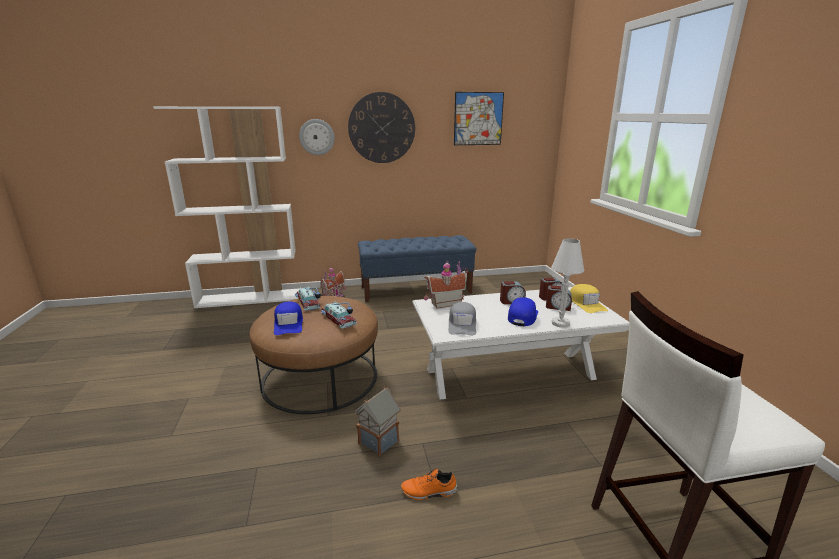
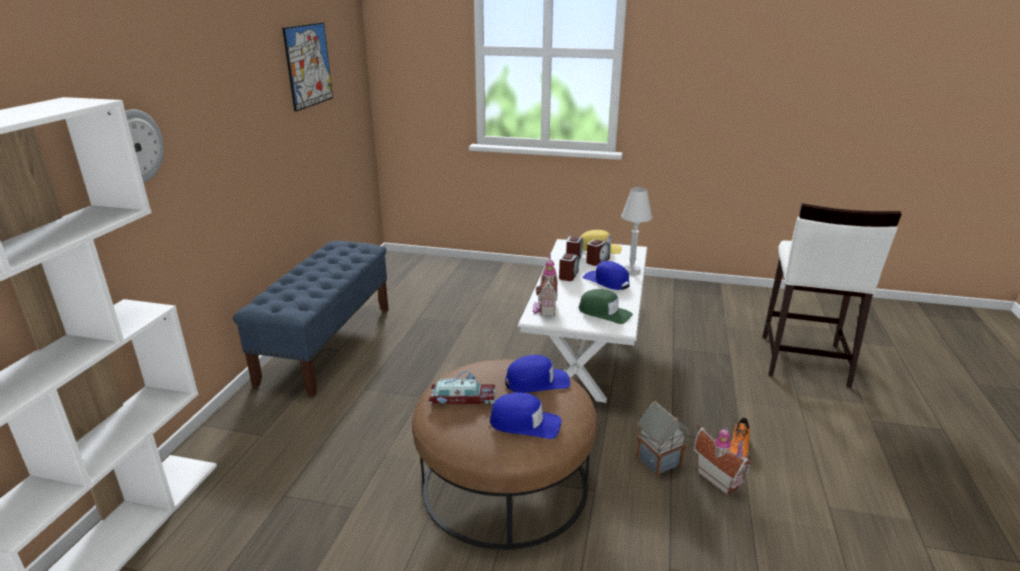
camera: 65 degrees left, 5 degrees up
toy house [320,267,346,297] -> toy house moved to [694,425,752,495]
toy car [321,302,357,329] -> blue cap [505,355,570,393]
wall clock [348,92,415,163] -> none
grey cap [449,302,476,335] -> green cap [579,289,633,324]

